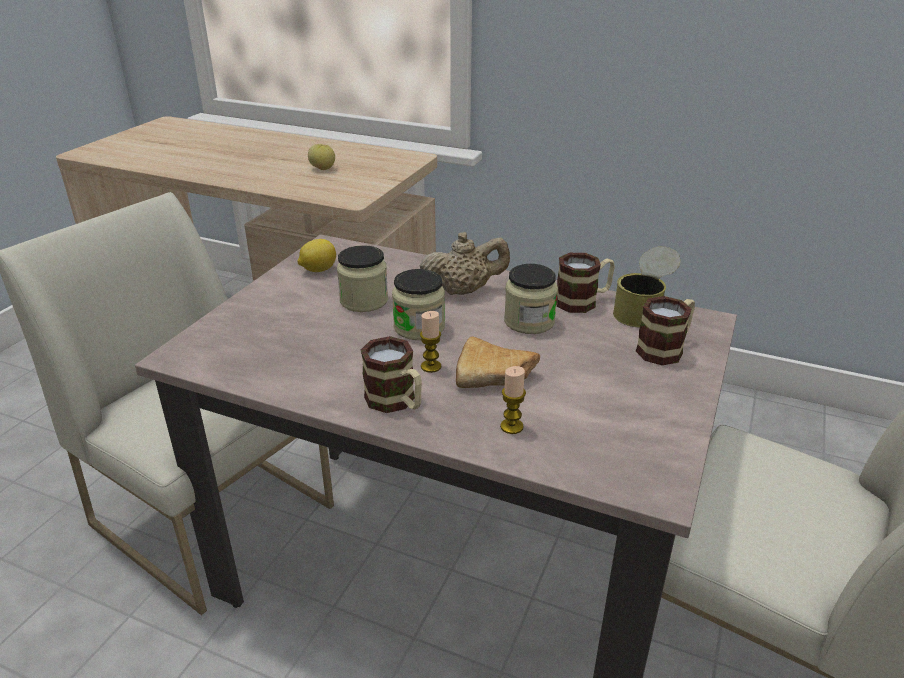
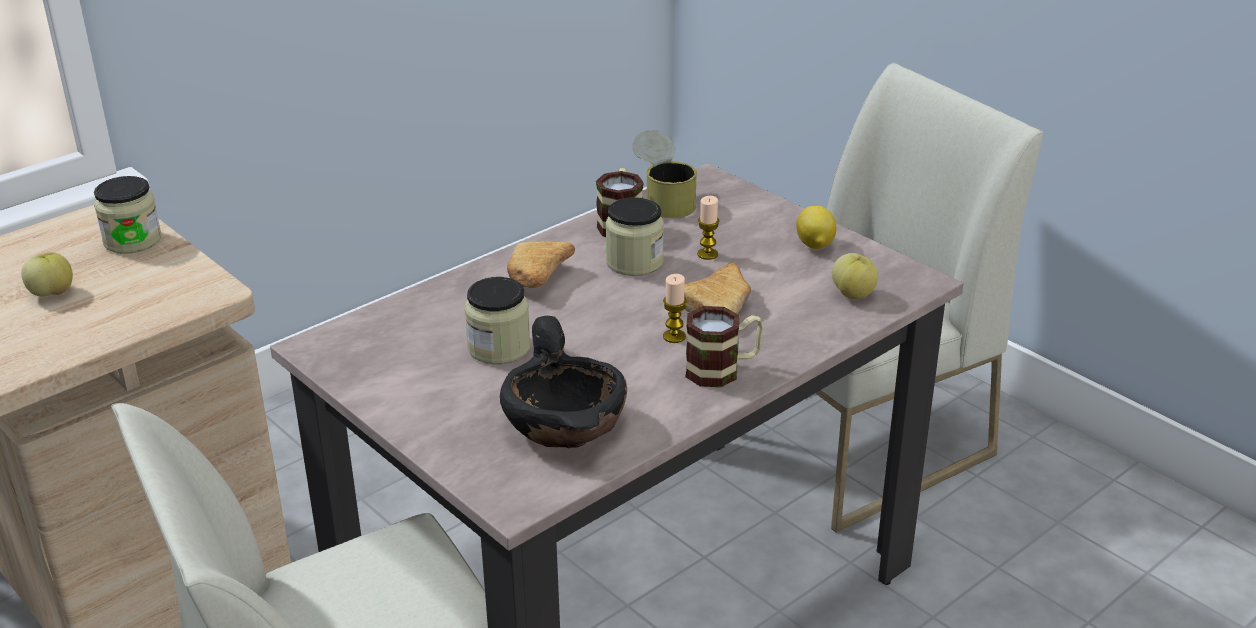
camera: 65 degrees left, 0 degrees up
lemon [298,239,336,272] -> lemon moved to [796,206,836,249]
jar [392,269,445,340] -> jar moved to [94,176,162,254]
beige teapot [420,232,510,295] -> bread [507,242,575,288]
candle [500,366,526,434] -> candle moved to [697,196,719,260]
mug [636,296,695,365] -> none
none -> black bowl [500,316,627,448]
none -> apple [832,253,878,299]

